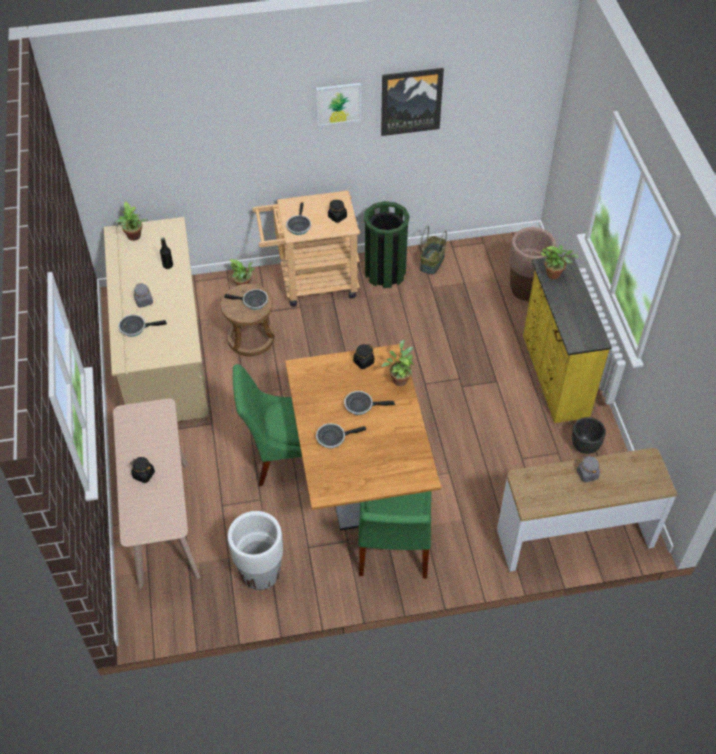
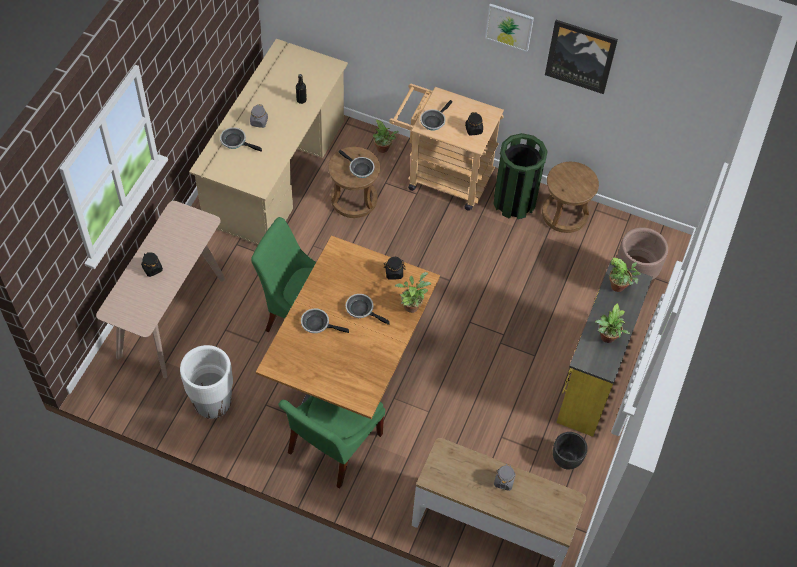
camera: 30 degrees right, 5 degrees up
potted plant [115,201,148,241] -> potted plant moved to [595,303,630,343]
basket [420,226,447,275] -> brown stool [542,162,599,233]

